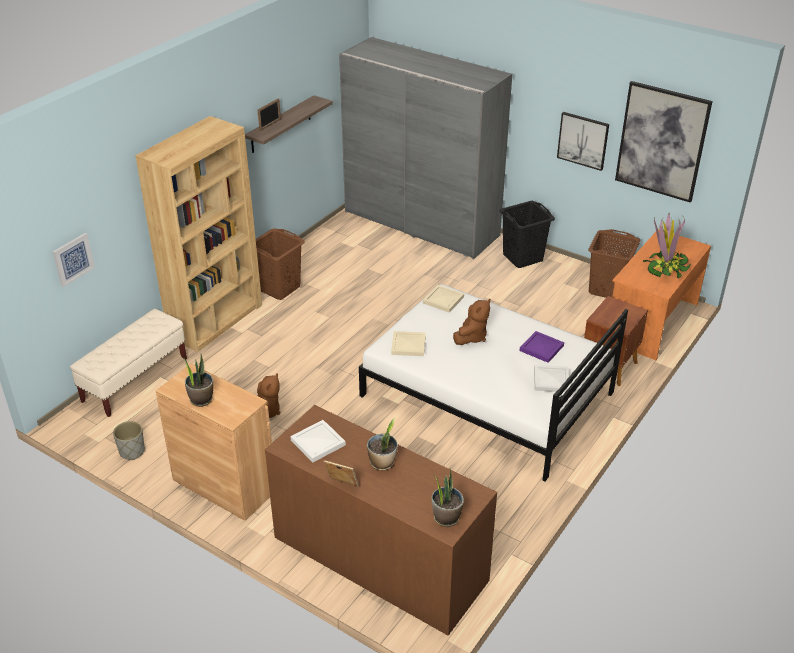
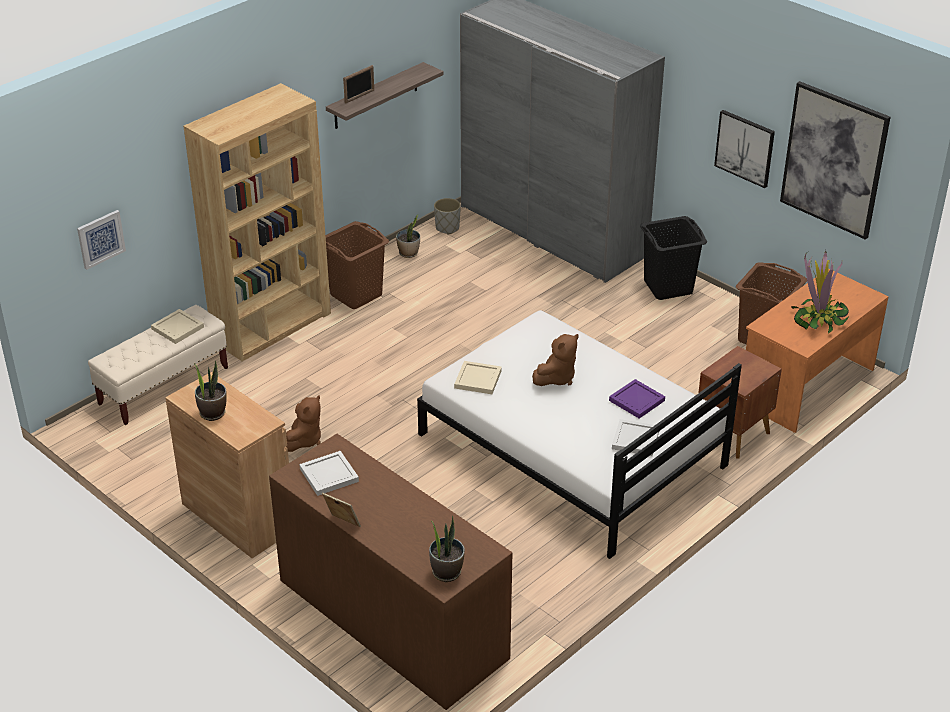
camera: 10 degrees right, 0 degrees up
grey planter [113,421,145,460] -> grey planter moved to [434,198,461,234]
potted plant [367,418,398,470] -> potted plant moved to [396,214,420,258]
beige tray [423,285,464,313] -> beige tray moved to [151,309,204,344]

